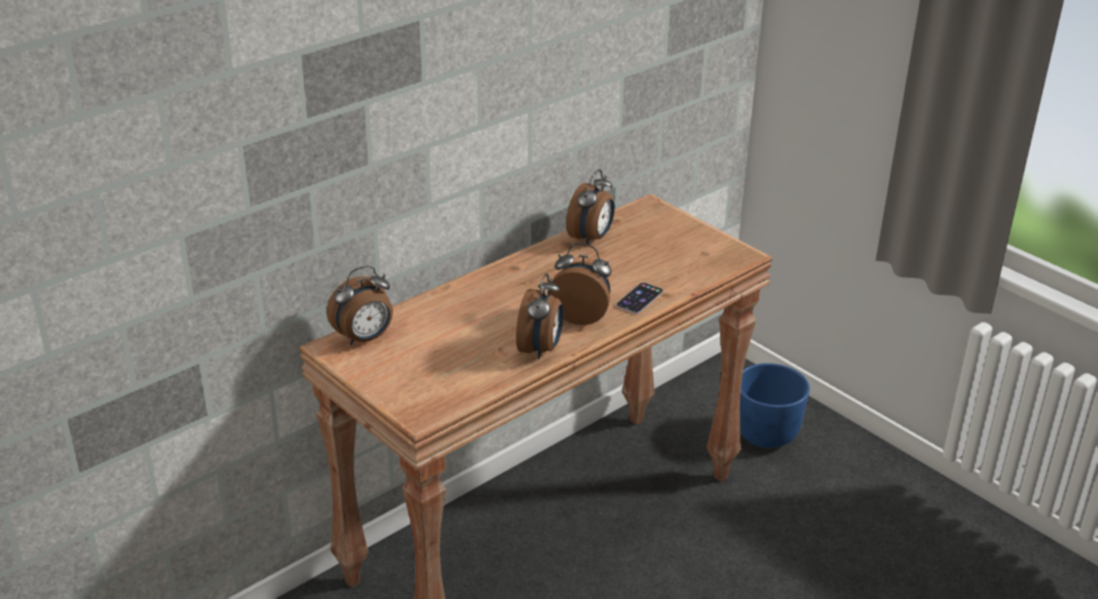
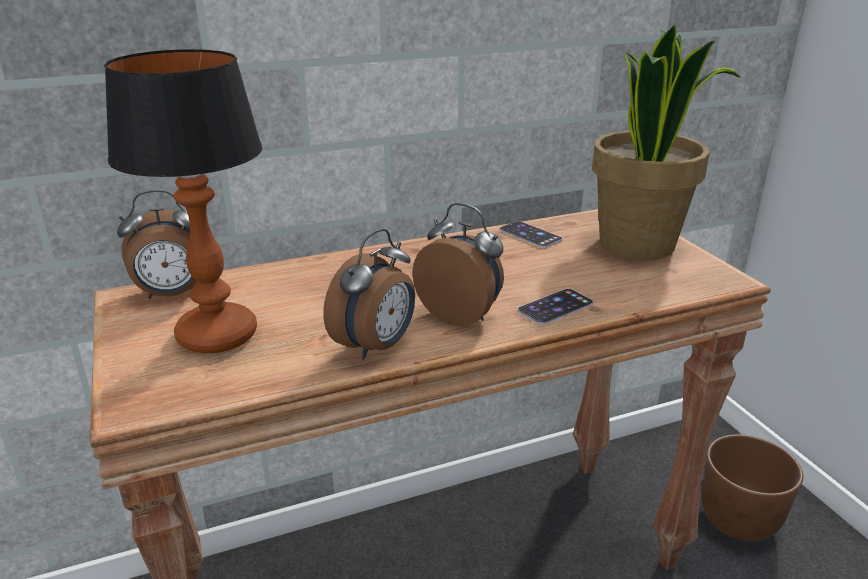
camera: 20 degrees right, 5 degrees down
alarm clock [566,169,615,244] -> phone [500,221,563,248]
blue planter [740,363,810,448] -> brown planter [701,434,803,542]
none -> table lamp [104,49,262,353]
none -> potted plant [592,25,741,261]

